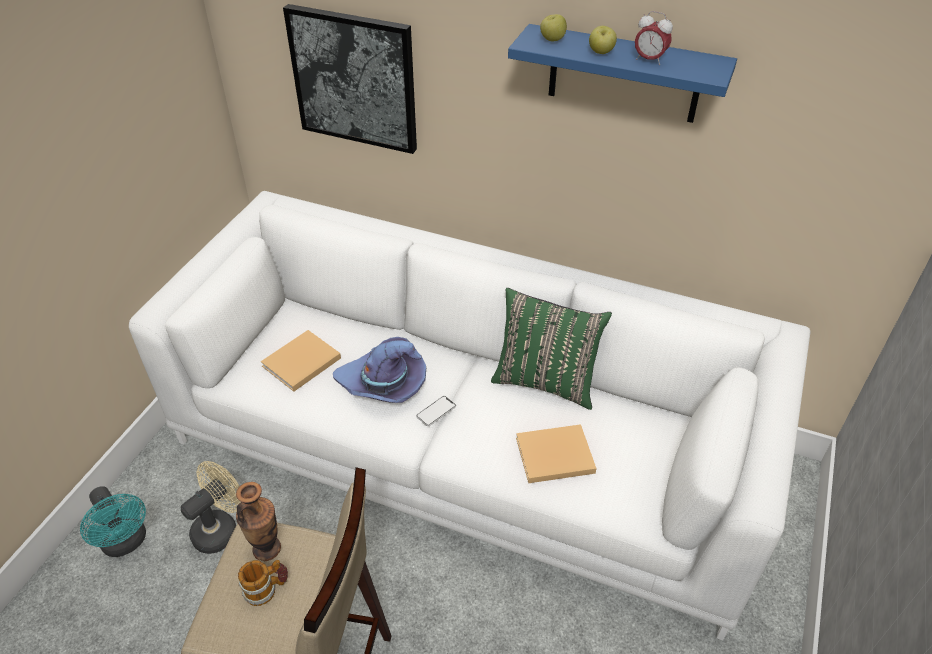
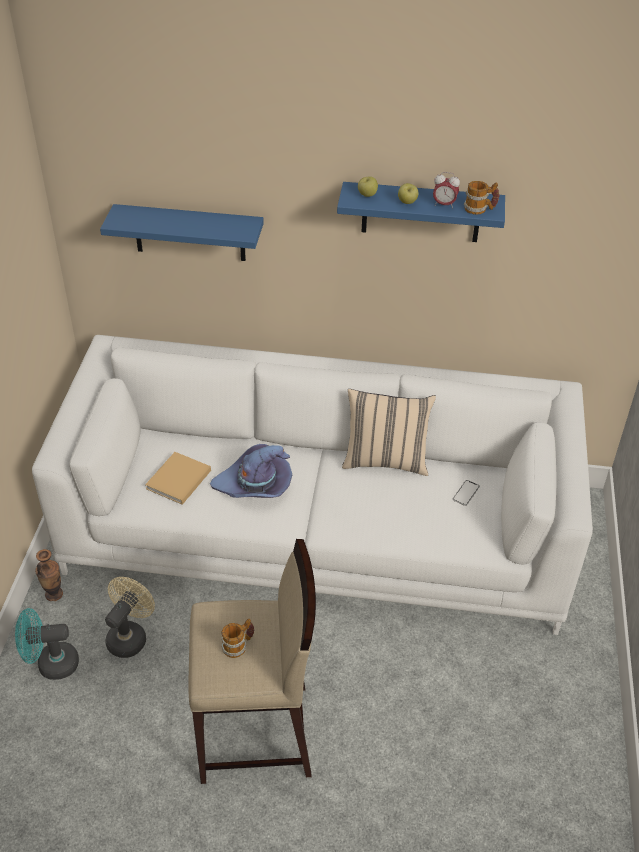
camera: 15 degrees left, 0 degrees up
turquoise fan [80,486,146,557] -> turquoise fan turned 135 degrees clockwise [15,608,79,680]
vase [236,482,281,561] -> vase moved to [35,549,63,601]
picture [283,4,417,154] -> blue shelf [100,204,264,261]
phone [416,396,456,426] -> phone moved to [453,480,480,506]
green pillow [491,288,612,410] -> beige pillow [342,389,436,476]
beige book [516,424,597,483] -> none
none -> mug [464,181,499,215]

